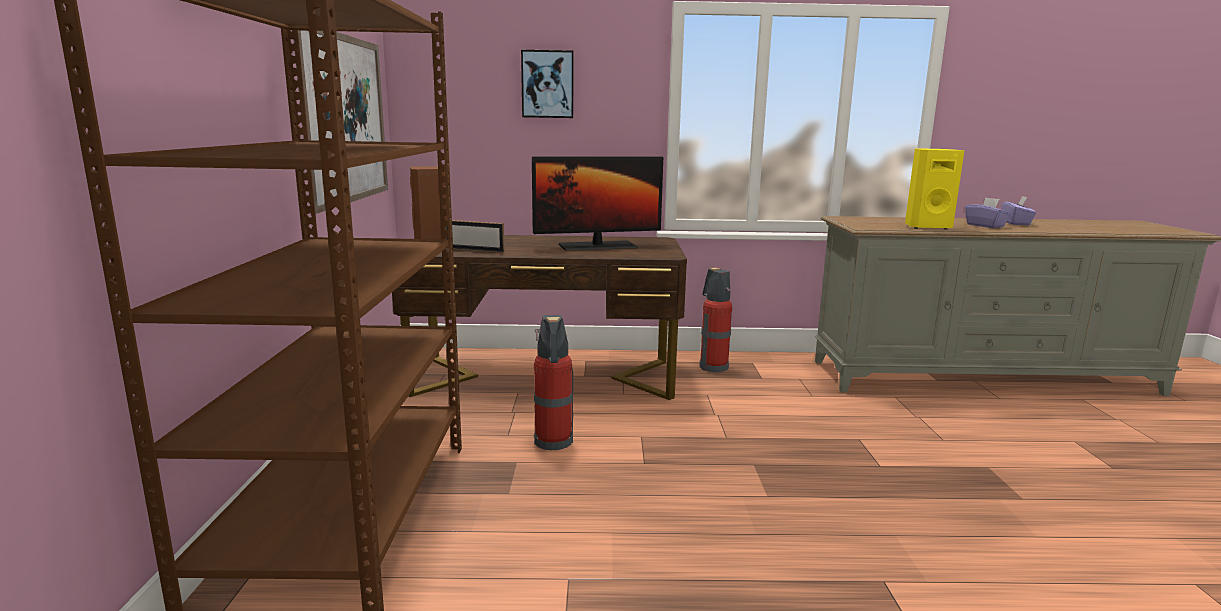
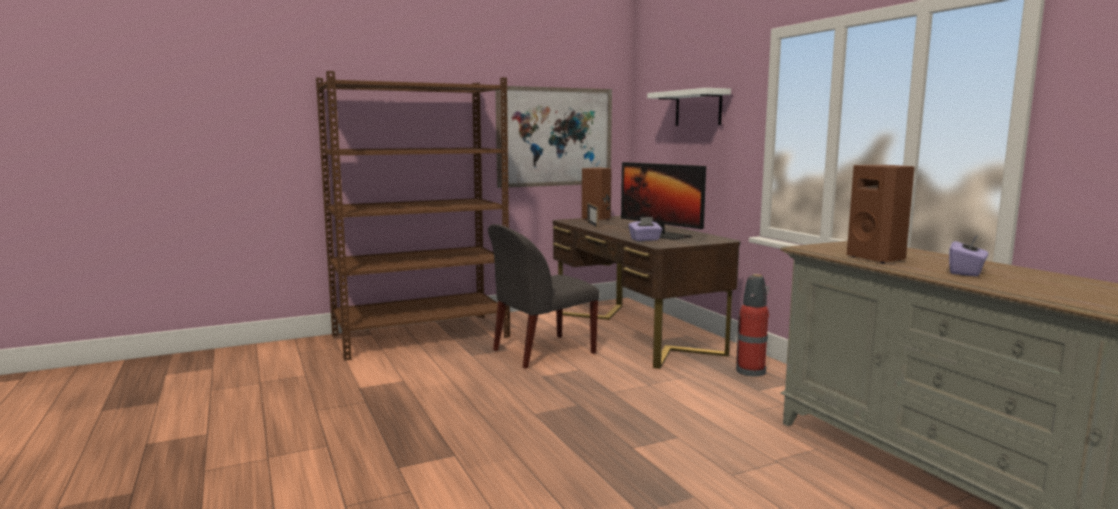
camera: 65 degrees right, 5 degrees down
picture [521,50,573,118] -> white shelf [647,88,731,126]
fire extinguisher [534,314,573,450] -> grey chair [488,224,599,369]
yellow speaker [905,149,965,229] -> brown speaker [847,165,915,263]
purple tissue box [1001,196,1037,225] -> purple tissue box moved to [629,217,662,241]

